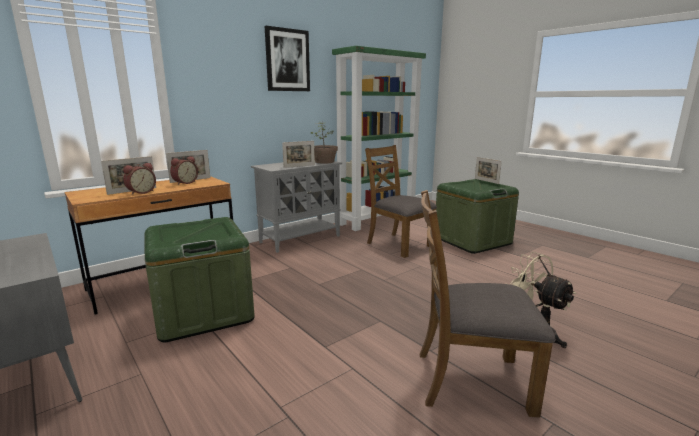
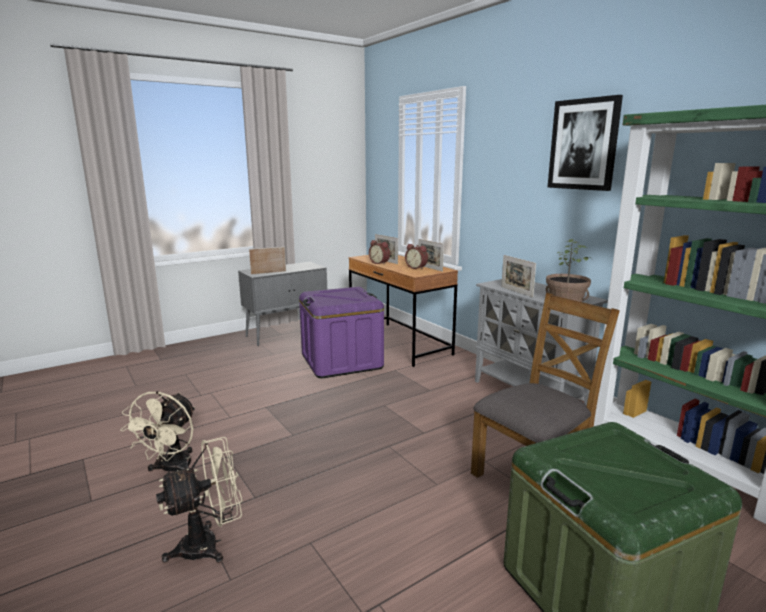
camera: 95 degrees right, 0 degrees up
green storage box [145,217,255,342] -> purple storage box [299,287,384,378]
brown chair [419,190,555,417] -> beige fan [121,391,195,474]
picture frame [475,157,502,184] -> picture frame moved to [249,247,286,275]

